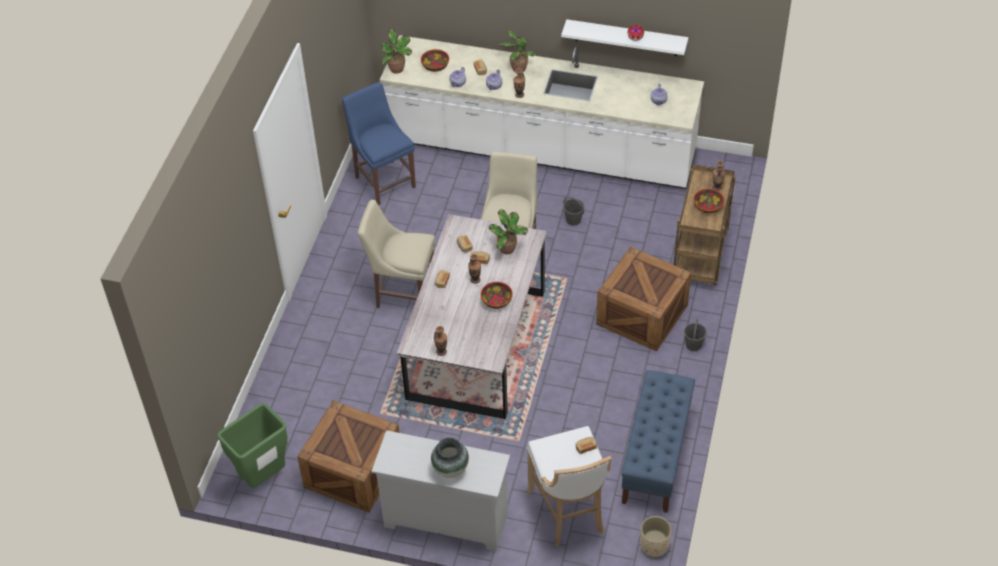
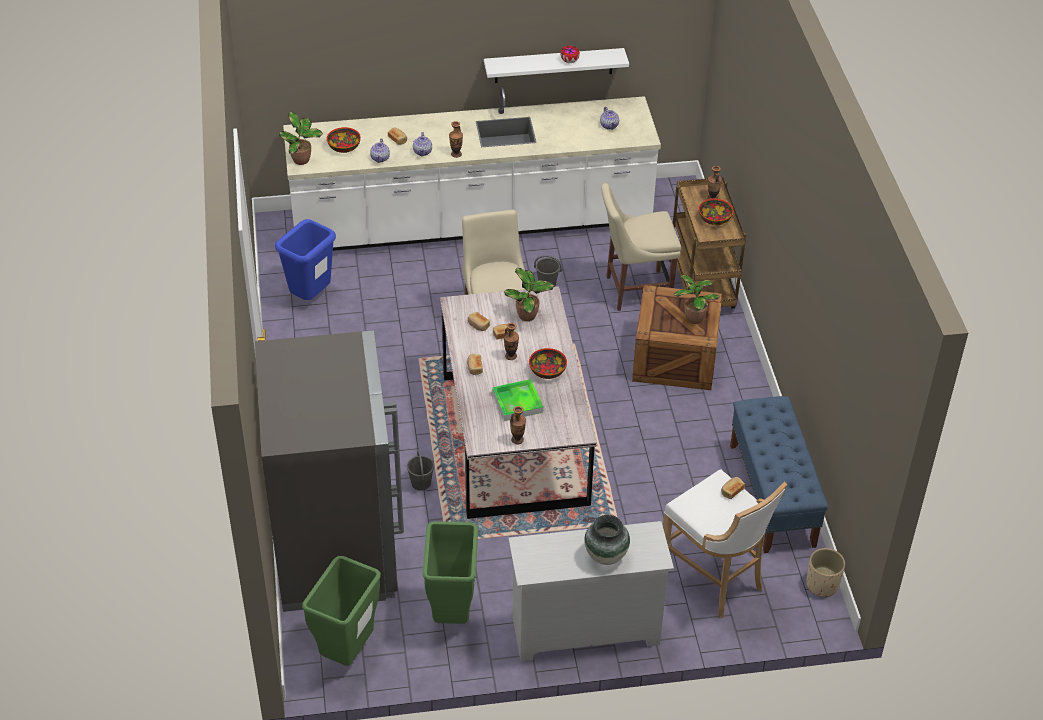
camera: 25 degrees left, 5 degrees down
crate [297,401,400,512] -> green trash can [422,521,478,624]
blue chair [342,82,416,205] -> blue trash can [275,219,336,300]
beige chair [358,200,435,308] -> beige chair moved to [601,183,681,311]
potted plant [499,30,536,72] -> potted plant moved to [673,275,720,324]
grey bucket [684,319,707,351] -> grey bucket moved to [407,450,434,491]
none -> grey fridge [255,330,404,612]
none -> tray [492,379,543,421]

